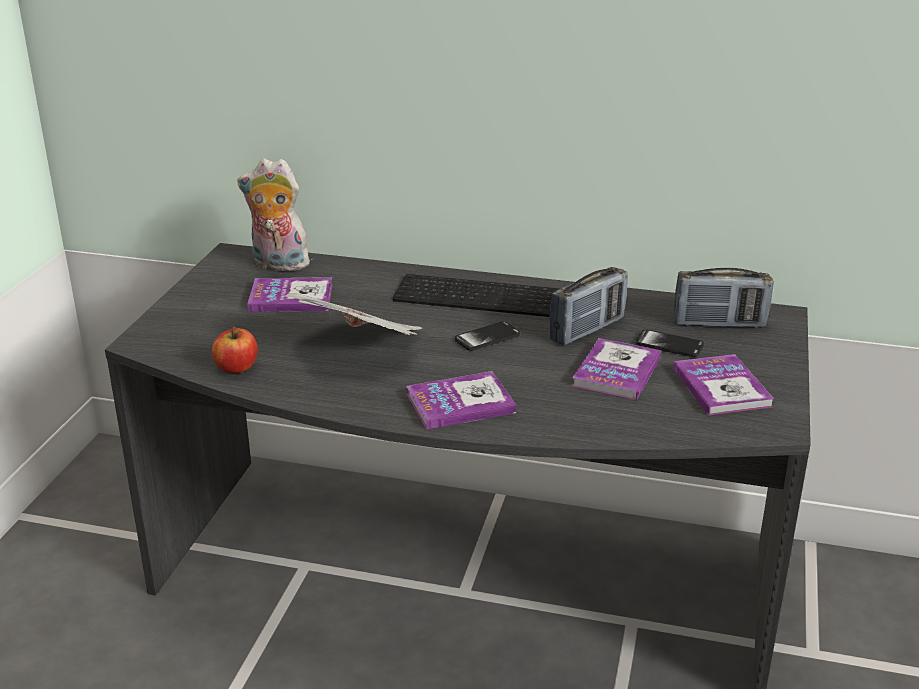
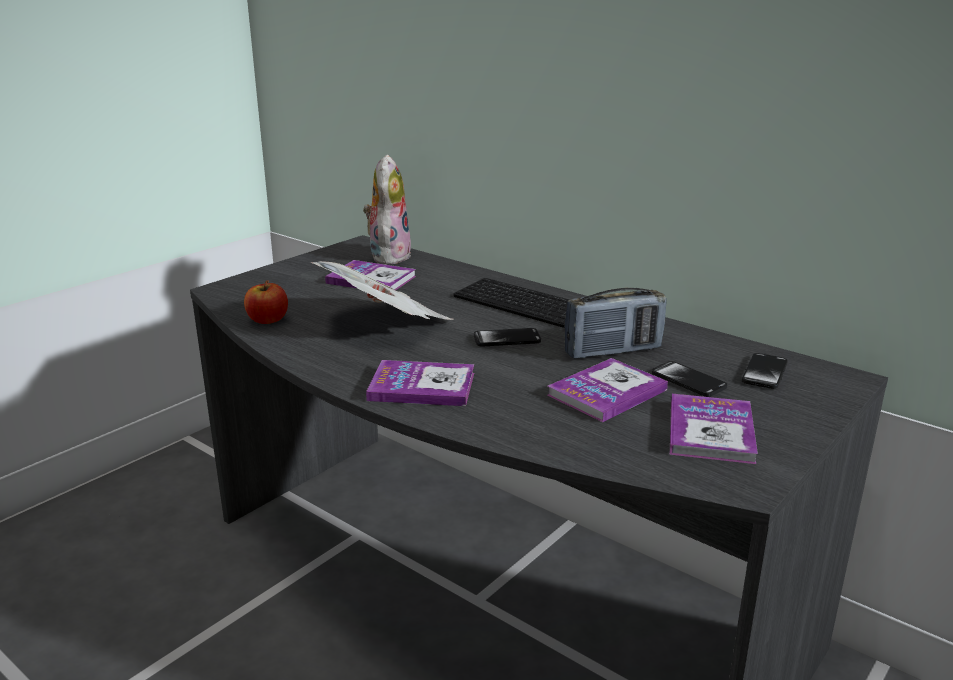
camera: 25 degrees right, 5 degrees down
plush toy [237,159,312,271] -> plush toy turned 60 degrees clockwise [363,154,411,265]
radio [674,268,774,328] -> phone [742,353,788,389]

